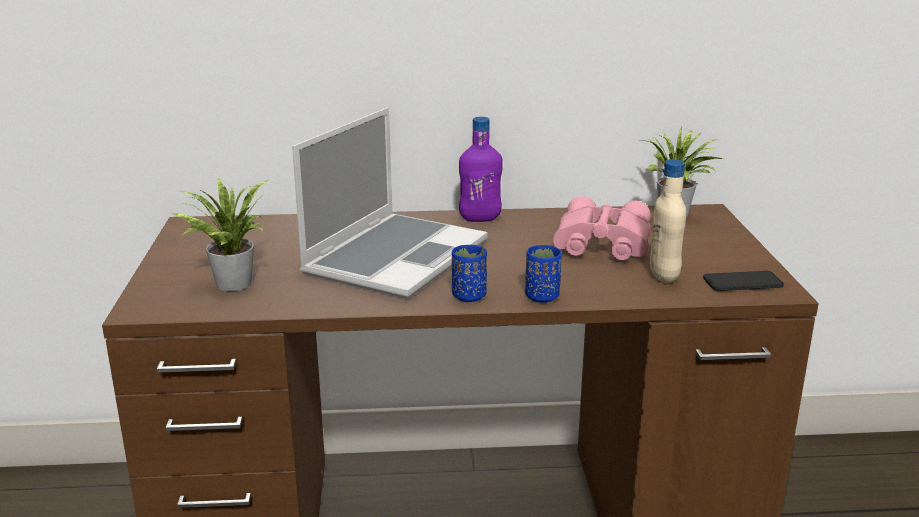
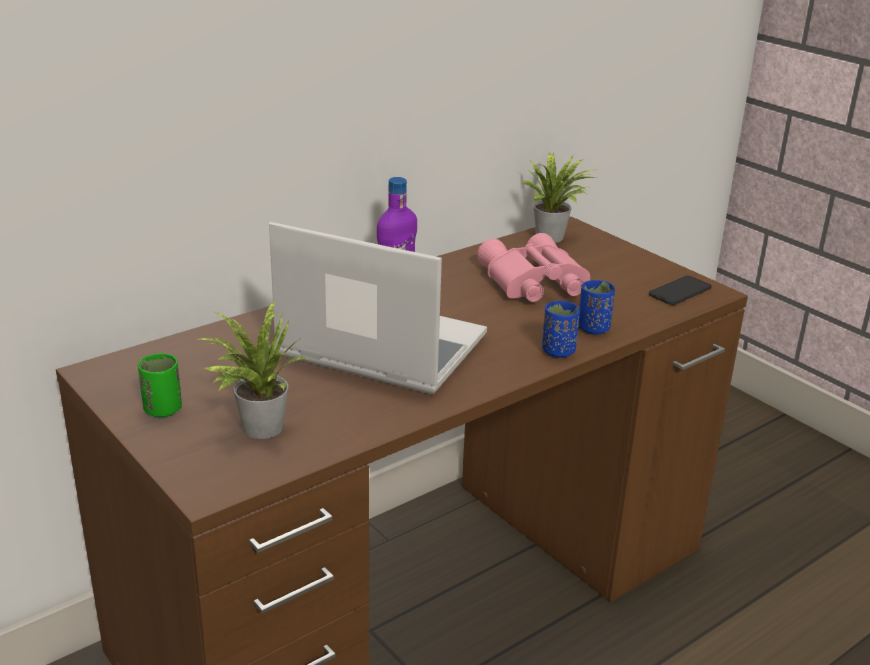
camera: 35 degrees left, 5 degrees up
laptop [292,107,487,299] -> laptop turned 60 degrees counterclockwise [269,222,487,394]
blue cup [452,245,487,302] -> blue cup moved to [578,280,615,334]
beige bottle [650,159,686,283] -> none
none -> green cup [138,353,182,418]

